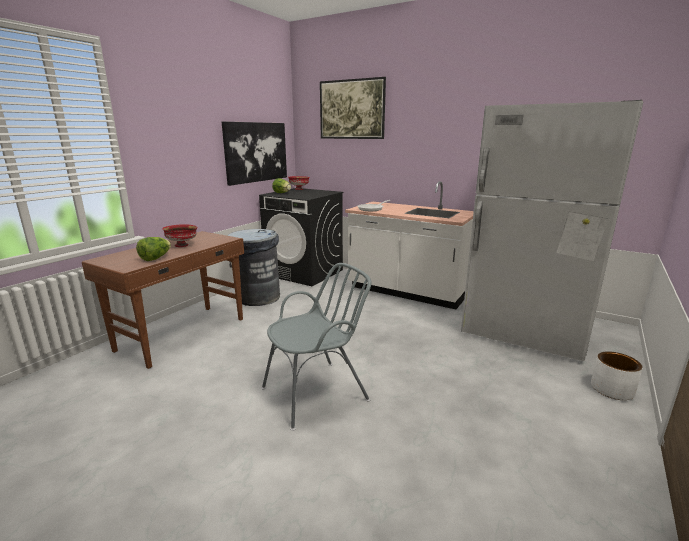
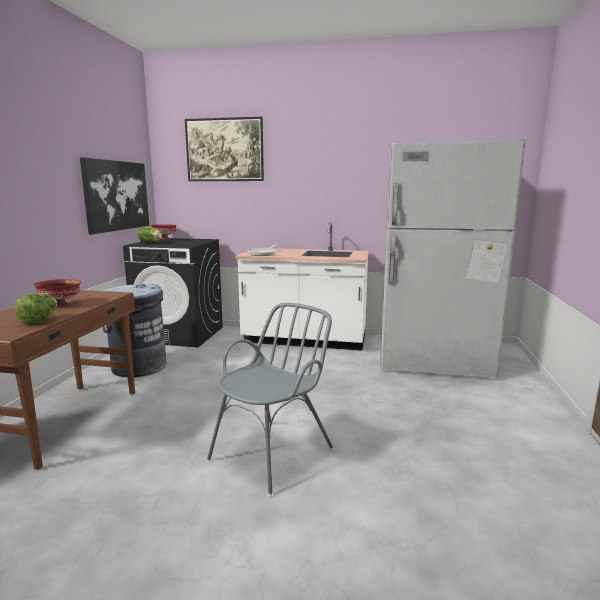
camera: 20 degrees left, 5 degrees down
white planter [591,351,643,400] -> none

